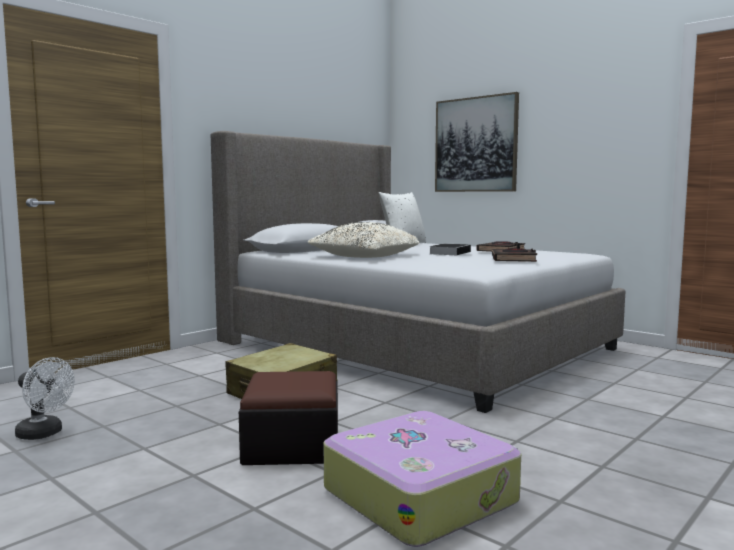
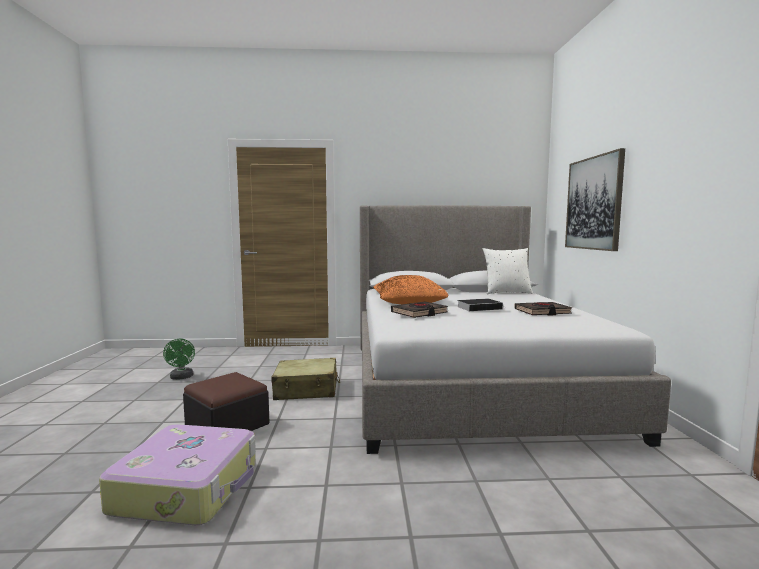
camera: 45 degrees right, 0 degrees up
white fan [15,357,75,440] -> green fan [163,339,195,380]
beige pillow [308,222,420,258] -> orange pillow [373,275,448,304]
black book [492,248,537,262] -> black book moved to [391,302,448,318]

